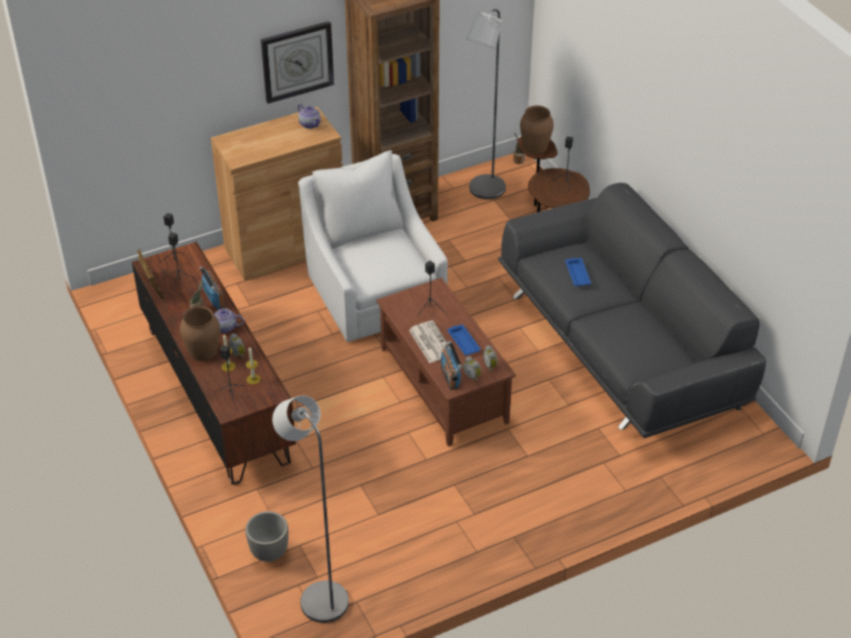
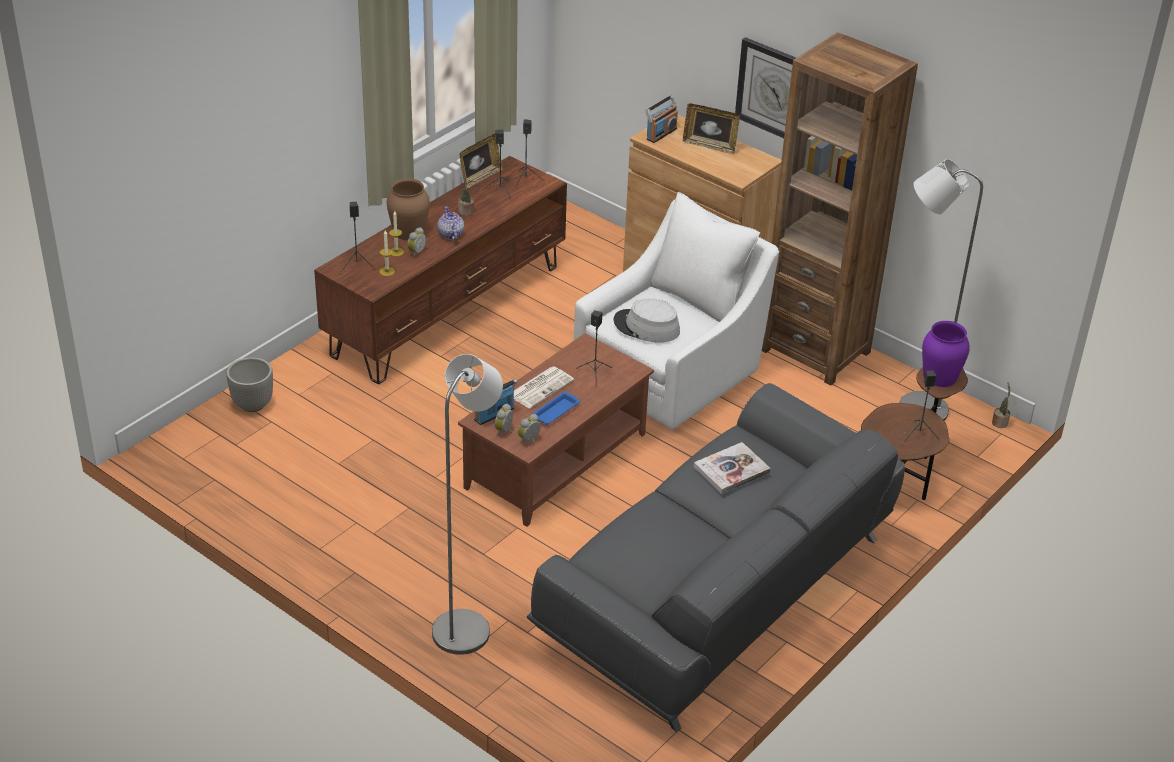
camera: 65 degrees right, 5 degrees down
radio [200,266,225,310] -> radio moved to [646,95,678,143]
grey floor lamp [272,396,349,623] -> grey floor lamp moved to [432,354,503,655]
teapot [298,104,321,129] -> none
brown vase [520,105,554,154] -> purple vase [922,321,970,387]
blue tray [565,258,591,286] -> book [694,442,771,494]
none -> grey hat [614,298,680,343]
none -> picture frame [683,103,740,154]

